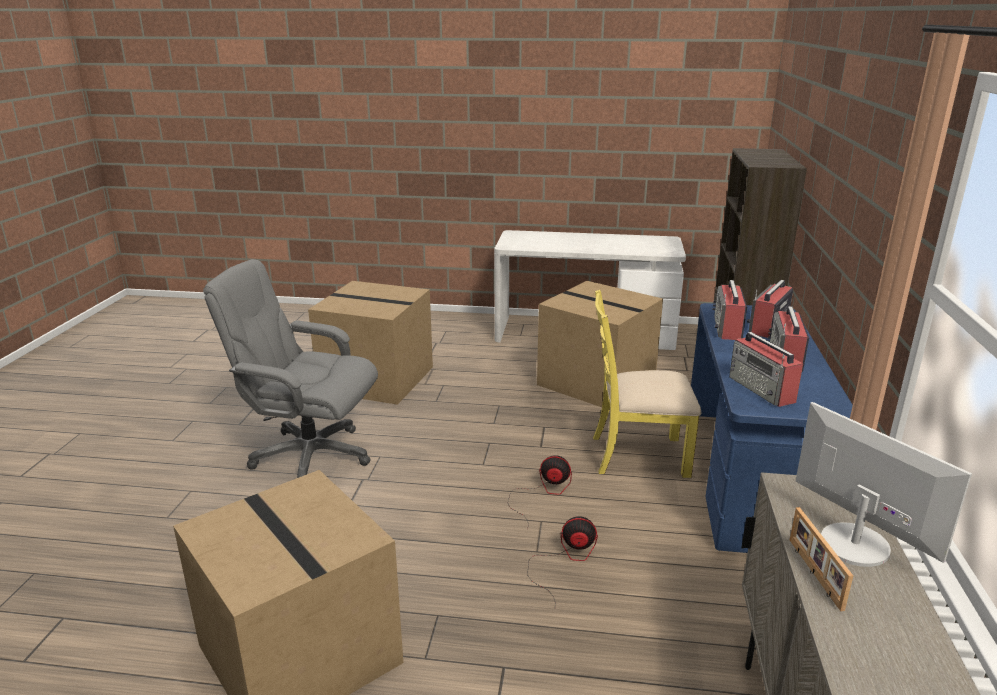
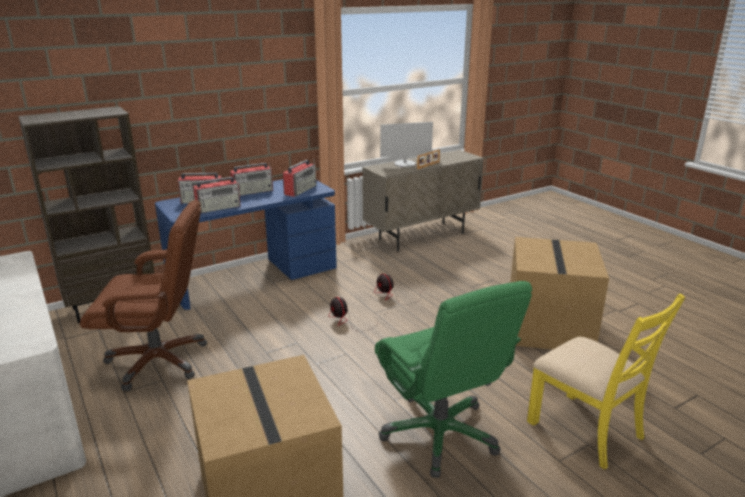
camera: 130 degrees left, 0 degrees up
grey office chair [203,259,378,478] -> green office chair [375,281,532,478]
cardboard box [537,281,663,407] -> brown office chair [80,200,207,391]
yellow chair [593,290,701,478] -> yellow chair moved to [527,293,686,470]
monitor [795,402,972,567] -> monitor turned 120 degrees counterclockwise [380,122,433,167]

